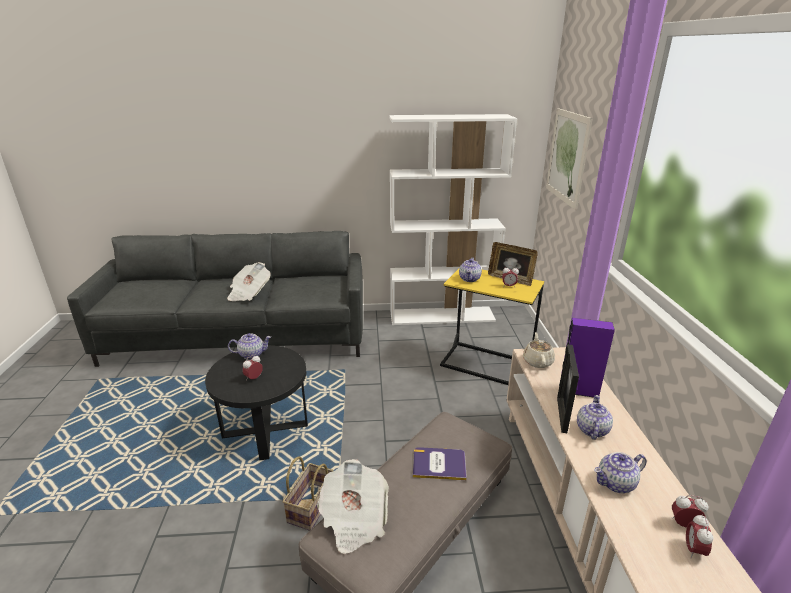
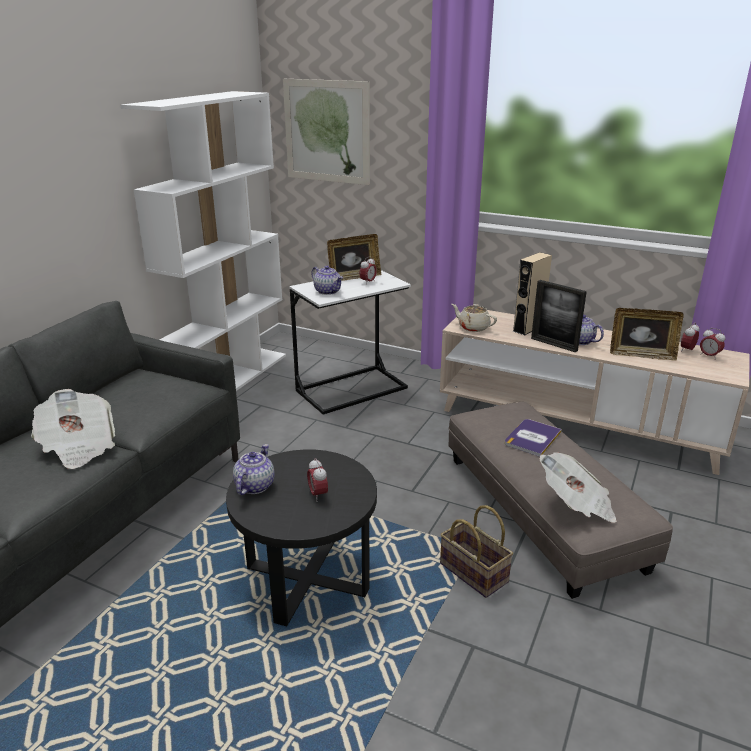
camera: 60 degrees left, 0 degrees up
yellow side table [440,269,544,385] -> white side table [289,270,411,415]
purple speaker [559,318,615,398] -> beige speaker [513,252,552,335]
teapot [594,452,646,493] -> picture frame [610,308,684,361]

